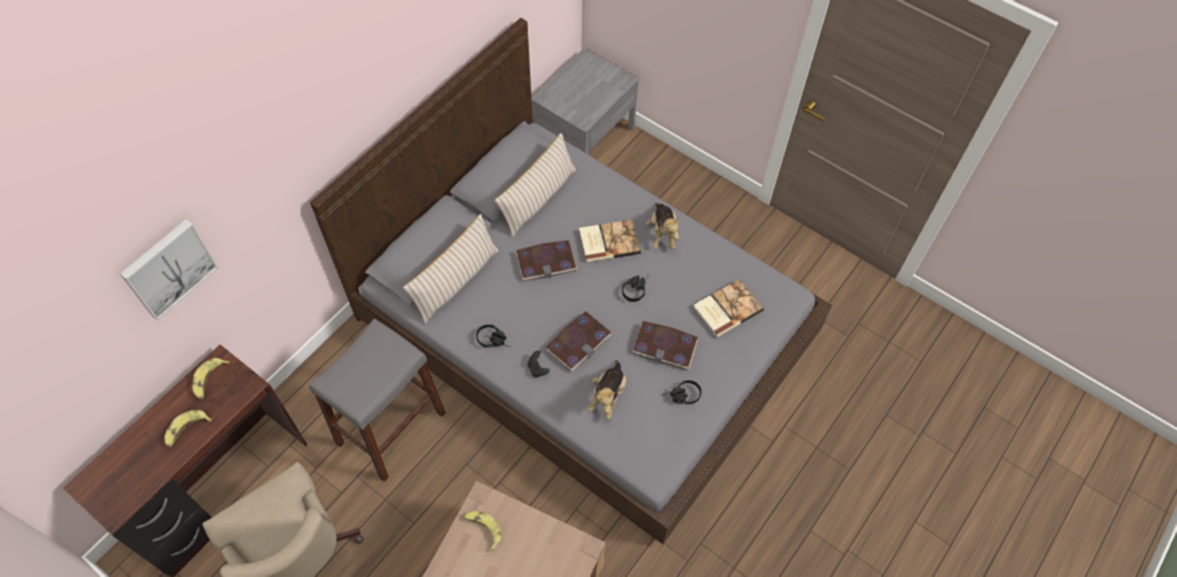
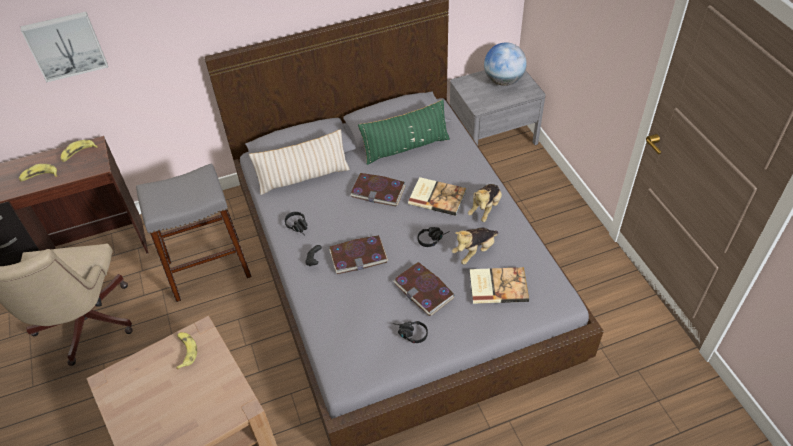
camera: 35 degrees right, 10 degrees down
beige pillow [494,133,576,237] -> green pillow [358,100,450,165]
plush toy [588,360,626,420] -> plush toy moved to [452,228,498,264]
none -> globe [484,42,527,86]

